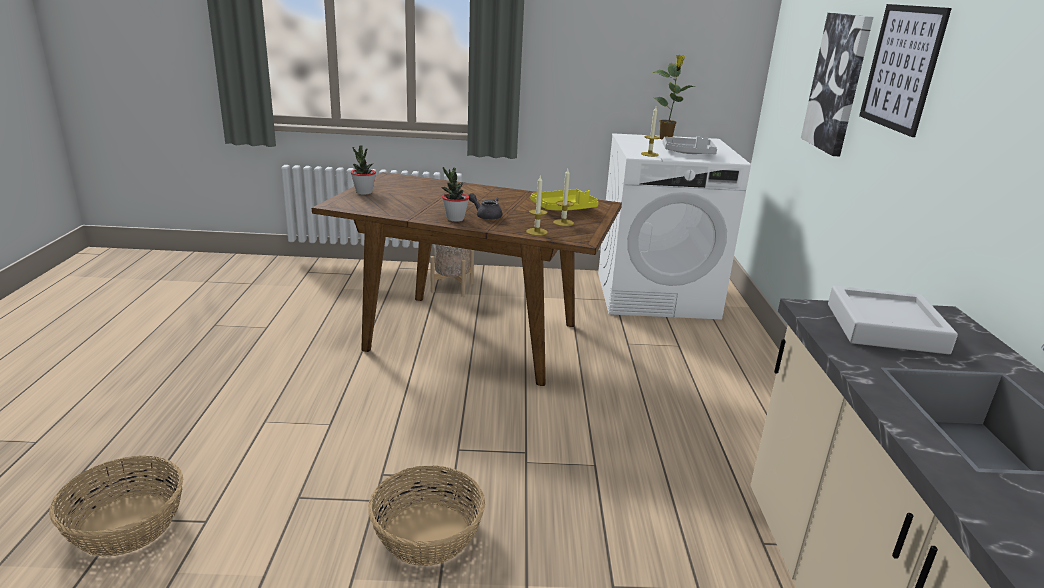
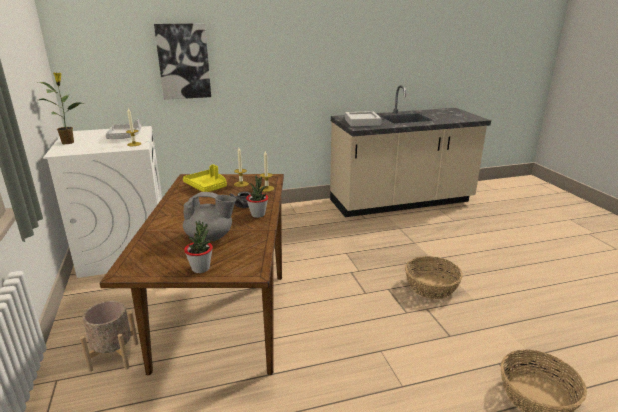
camera: 105 degrees left, 0 degrees up
picture [859,4,952,137] -> none
none -> grey teapot [183,192,236,241]

